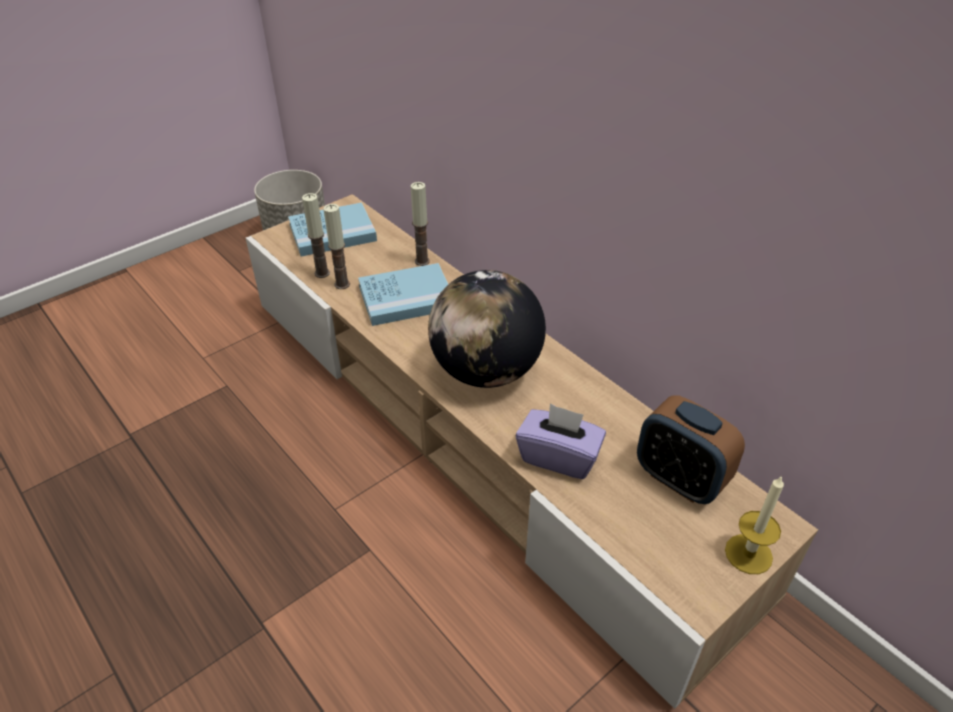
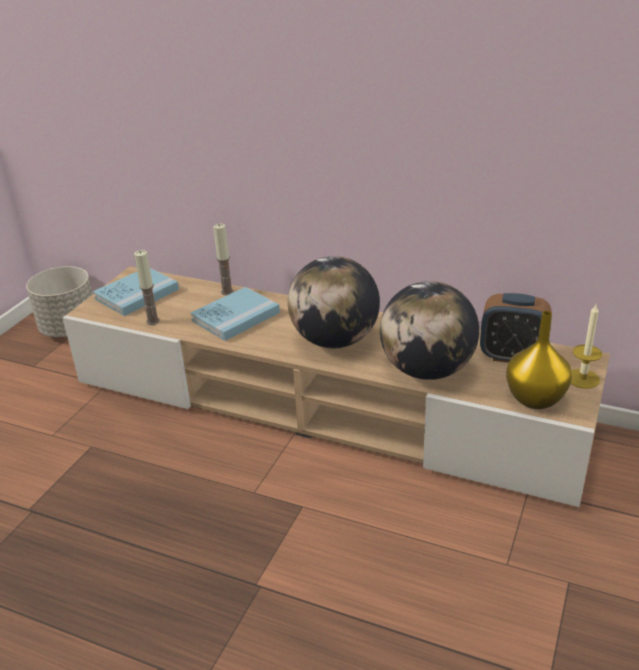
camera: 25 degrees left, 10 degrees down
candle [323,204,350,289] -> none
purple tissue box [516,403,606,479] -> globe [380,281,479,380]
none -> yellow vase [506,311,572,409]

